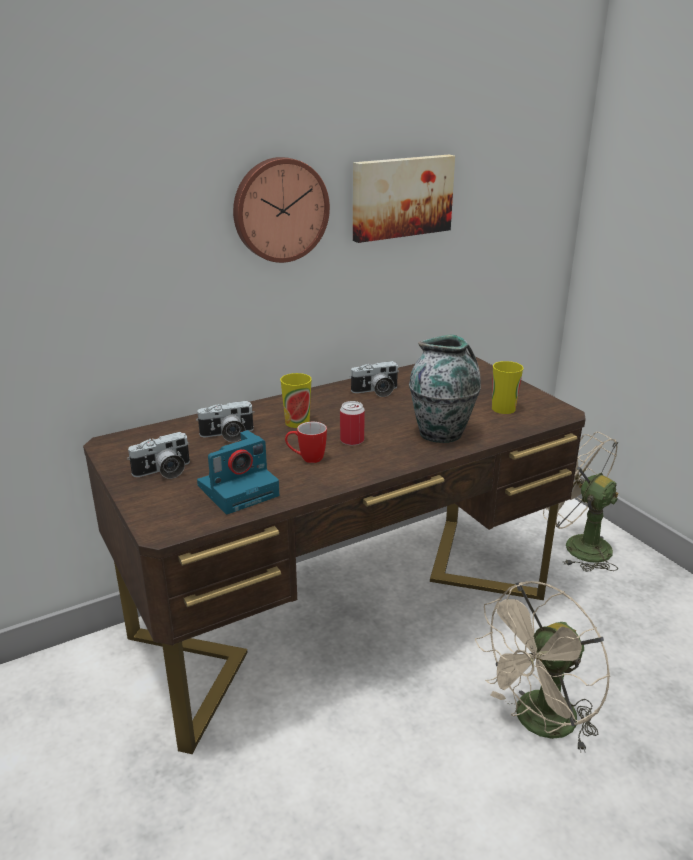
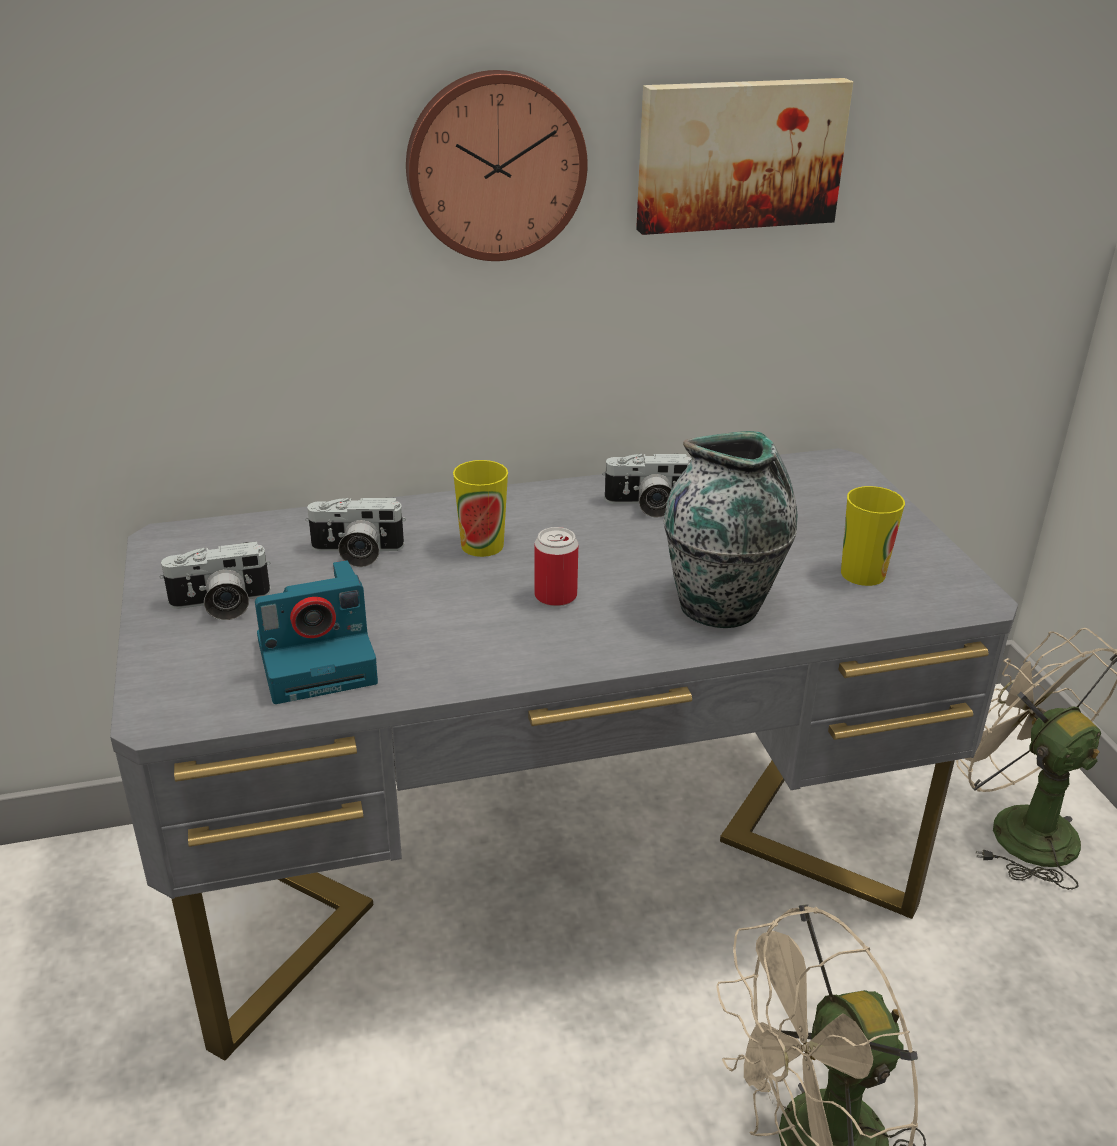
camera: 15 degrees right, 5 degrees up
brown desk [83,355,586,754] -> grey desk [110,448,1018,1061]
mug [285,422,327,463] -> none

